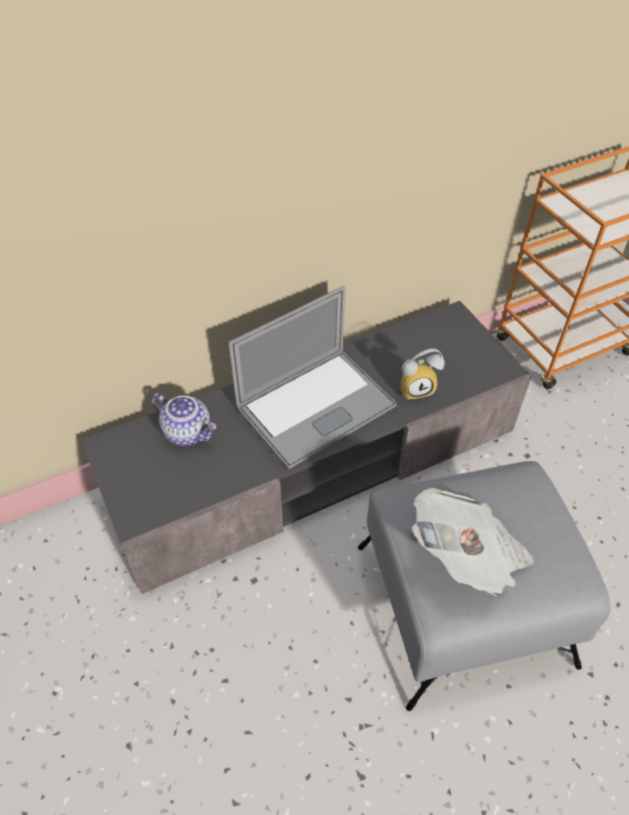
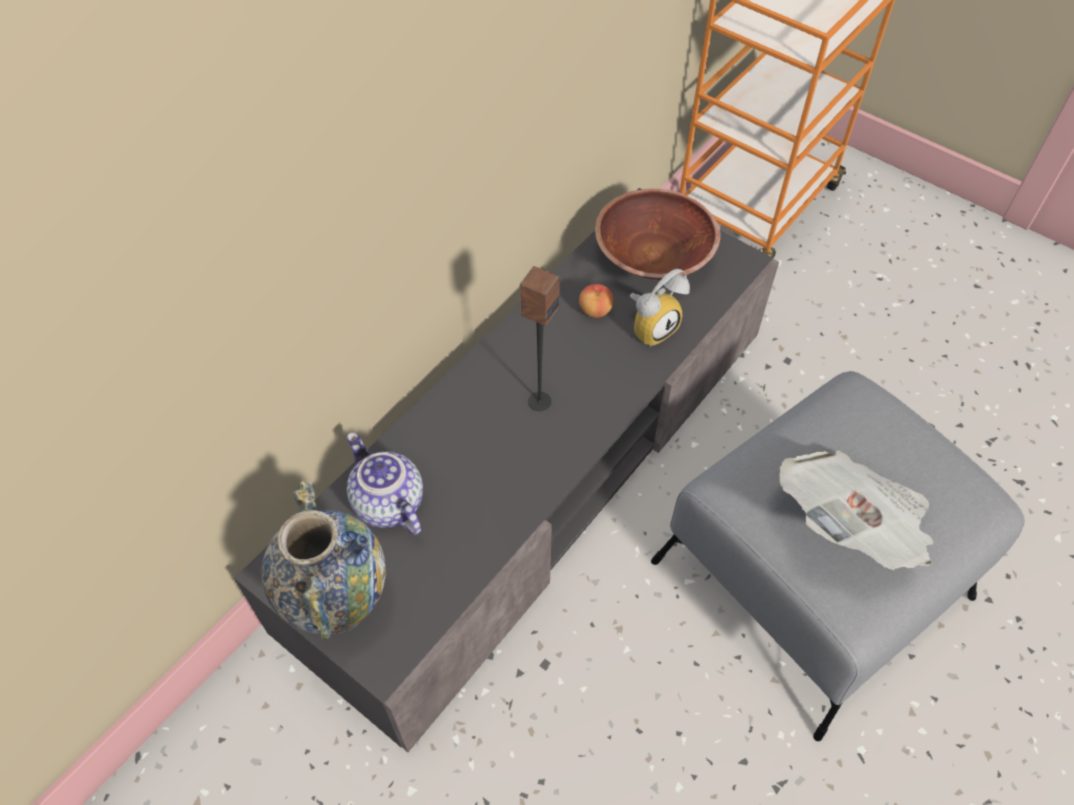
camera: 25 degrees left, 5 degrees up
teapot [151,393,216,446] -> teapot turned 135 degrees counterclockwise [347,432,423,535]
laptop [228,286,396,469] -> speaker [520,266,560,411]
none -> vase [261,481,386,640]
none -> apple [579,284,614,318]
none -> brown bowl [595,189,721,280]

